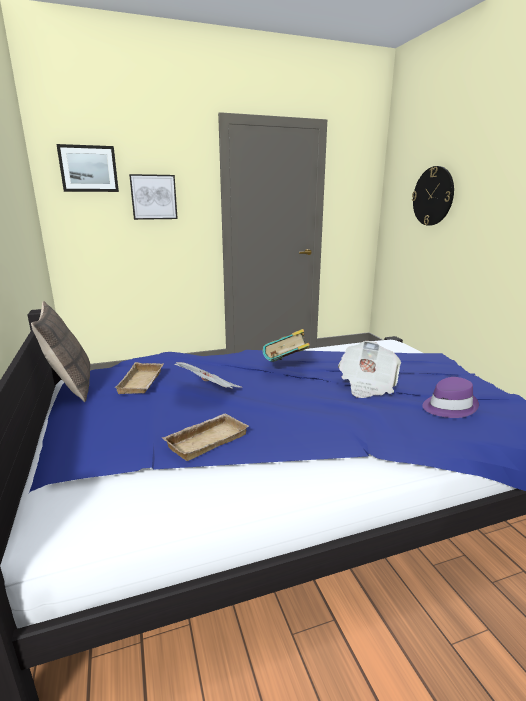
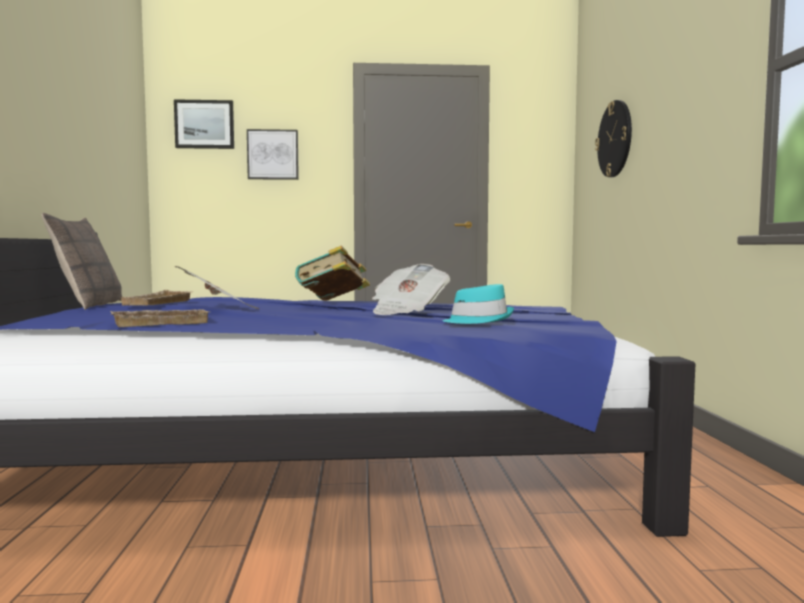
camera: 15 degrees right, 15 degrees down
purple hat [422,377,479,418] -> turquoise hat [443,284,514,324]

